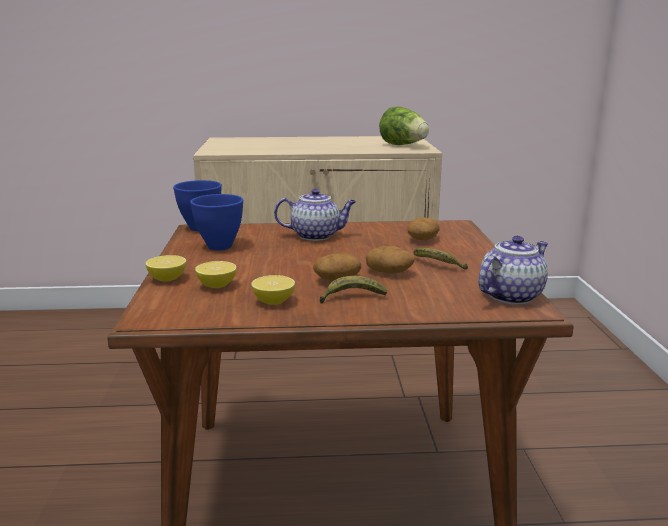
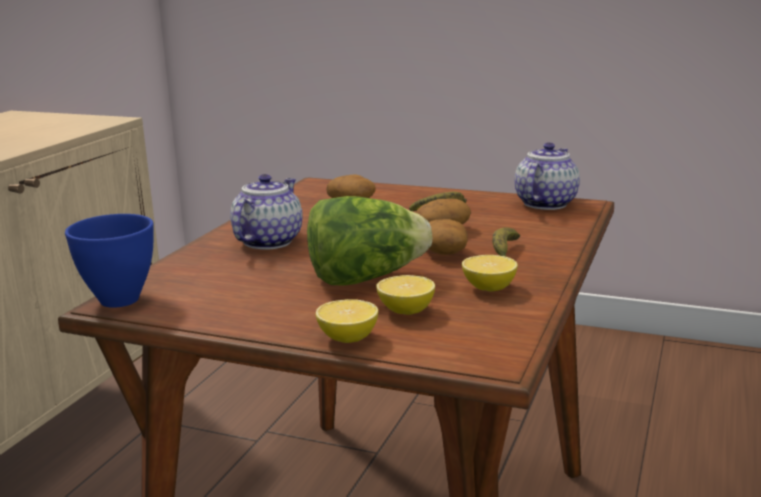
camera: 65 degrees left, 0 degrees up
blue bowl [190,194,243,251] -> none
lettuce [379,107,429,145] -> lettuce moved to [307,196,432,286]
teapot [478,236,548,305] -> teapot turned 45 degrees clockwise [514,142,580,210]

